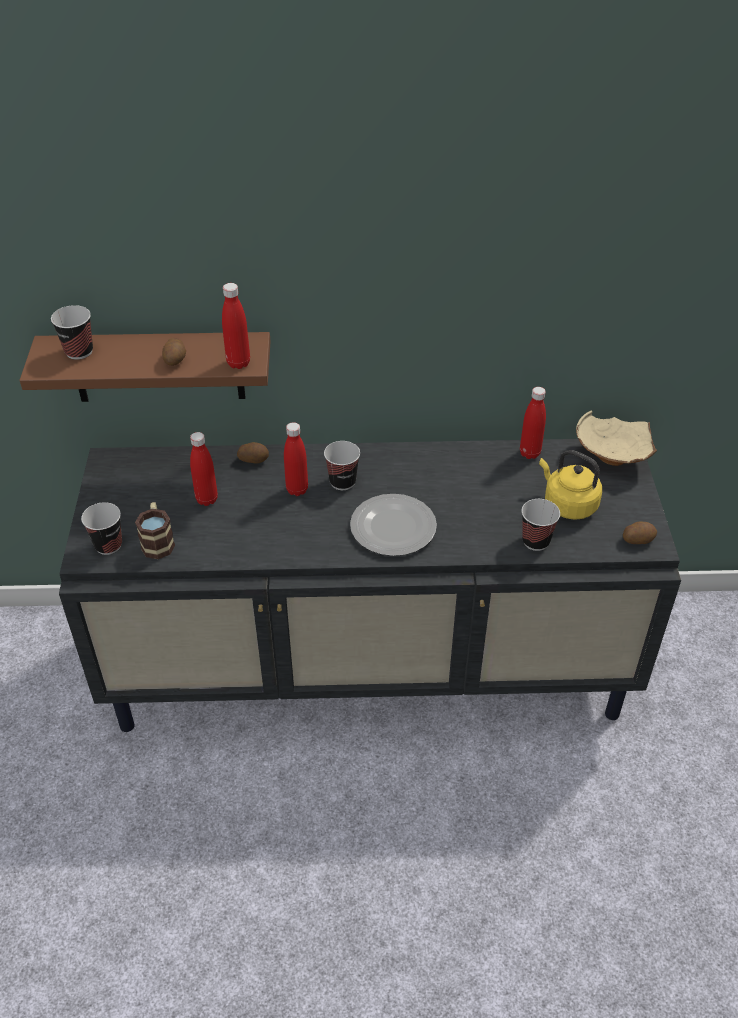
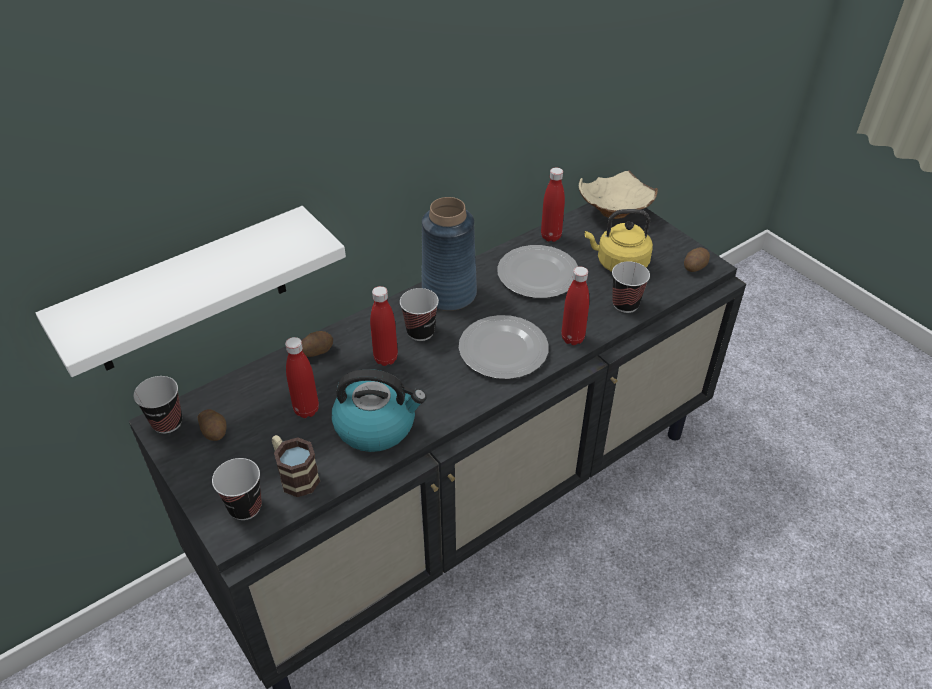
camera: 35 degrees left, 0 degrees up
brown shelf [20,332,271,402] -> white shelf [36,206,346,377]
cup [51,305,93,360] -> cup moved to [134,376,182,434]
potato [162,338,186,366] -> potato moved to [197,409,226,441]
red bottle [222,283,250,369] -> red bottle moved to [561,267,589,345]
none -> kettle [332,369,426,452]
none -> blue vase [422,197,477,311]
none -> plate [497,245,579,298]

